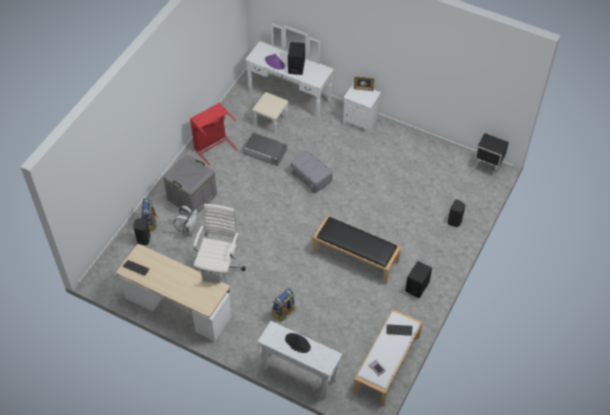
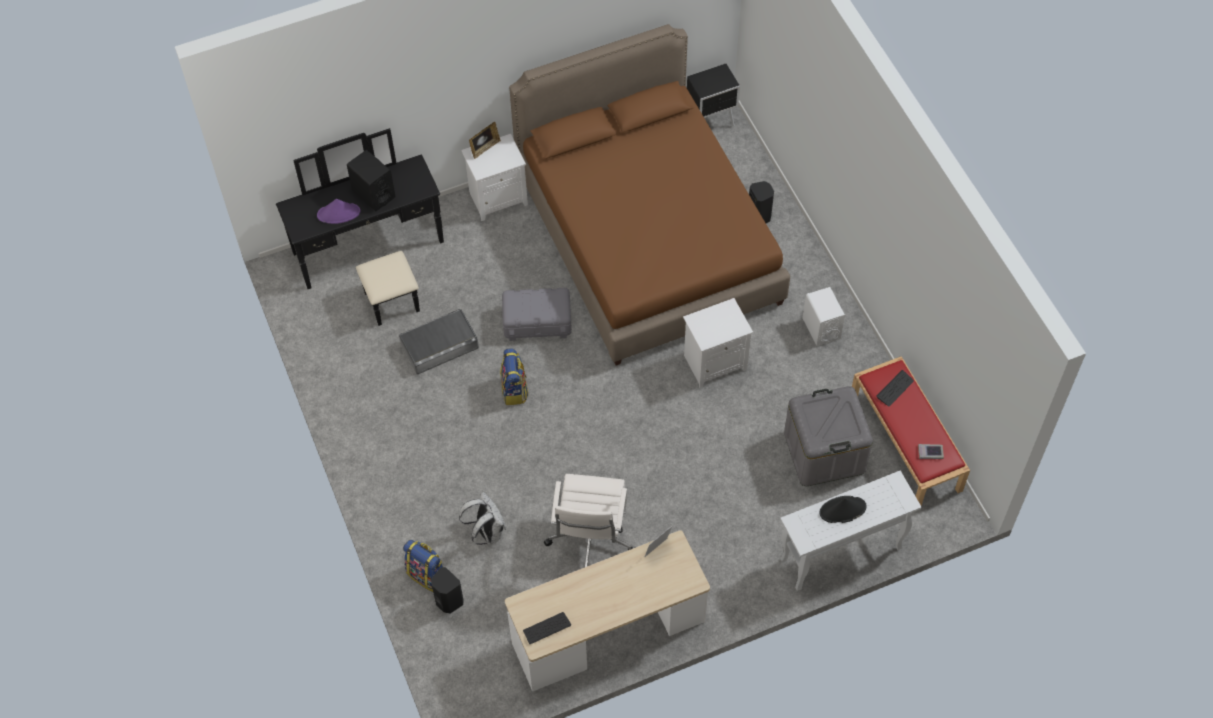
camera: 50 degrees left, 5 degrees up
grey storage box [163,155,217,214] -> grey storage box moved to [784,386,873,486]
red laundry basket [190,103,238,166] -> none
white office chair [193,204,246,293] -> white office chair turned 135 degrees counterclockwise [544,474,635,567]
white dresser [245,23,334,134] -> black dresser [276,128,444,326]
backpack [272,288,295,321] -> backpack moved to [500,349,528,405]
black bench [313,216,401,284] -> white nightstand [683,298,753,388]
white bench [353,309,423,406] -> red bench [852,356,970,506]
black speaker [405,261,432,298] -> white speaker [802,287,845,346]
none -> brown bed [509,24,790,366]

